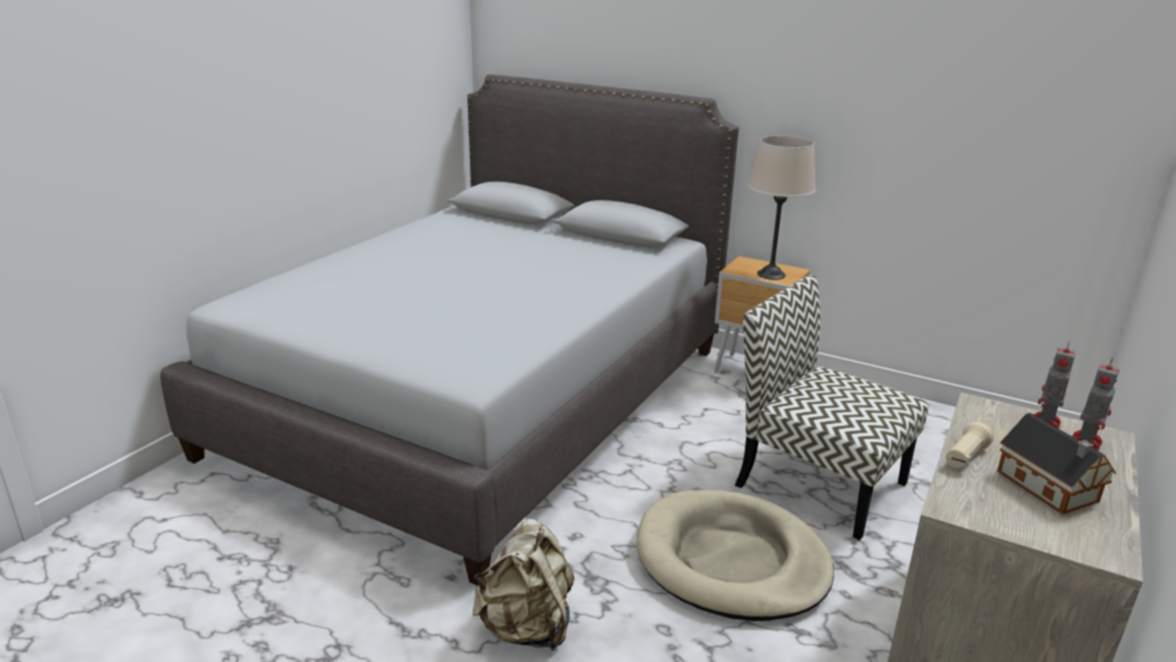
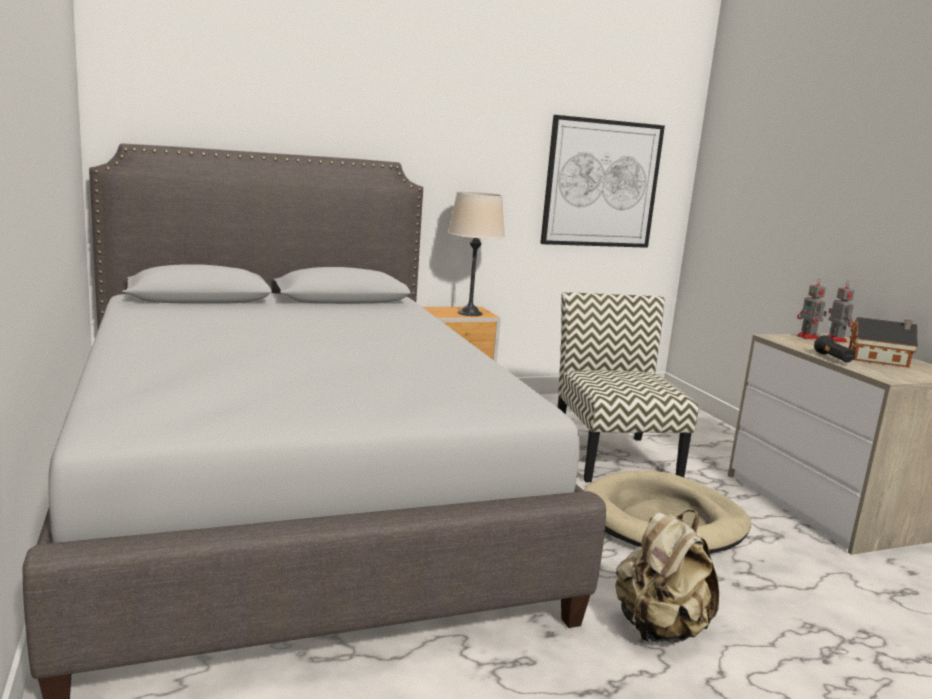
camera: 50 degrees left, 10 degrees down
chair [735,275,928,540] -> chair turned 90 degrees clockwise [558,292,699,482]
beige flashlight [946,422,994,469] -> black flashlight [814,335,856,362]
none -> picture [540,115,665,248]

